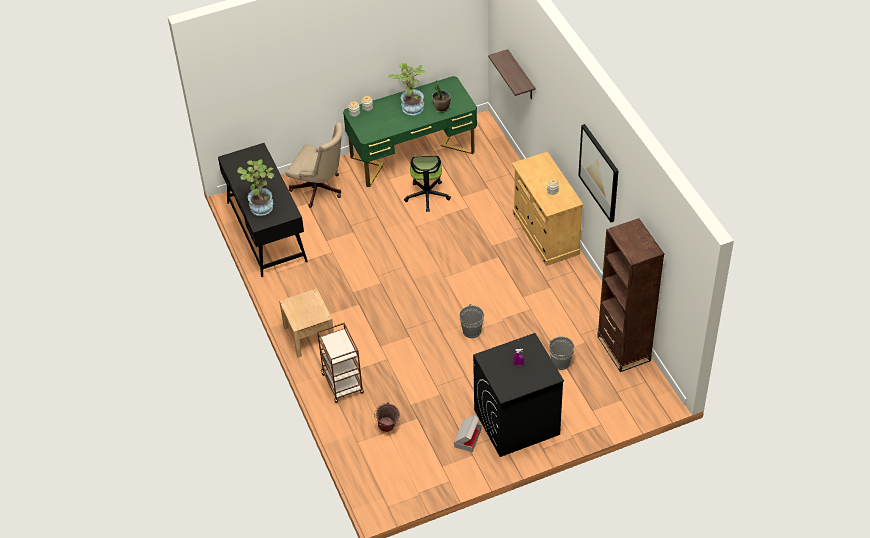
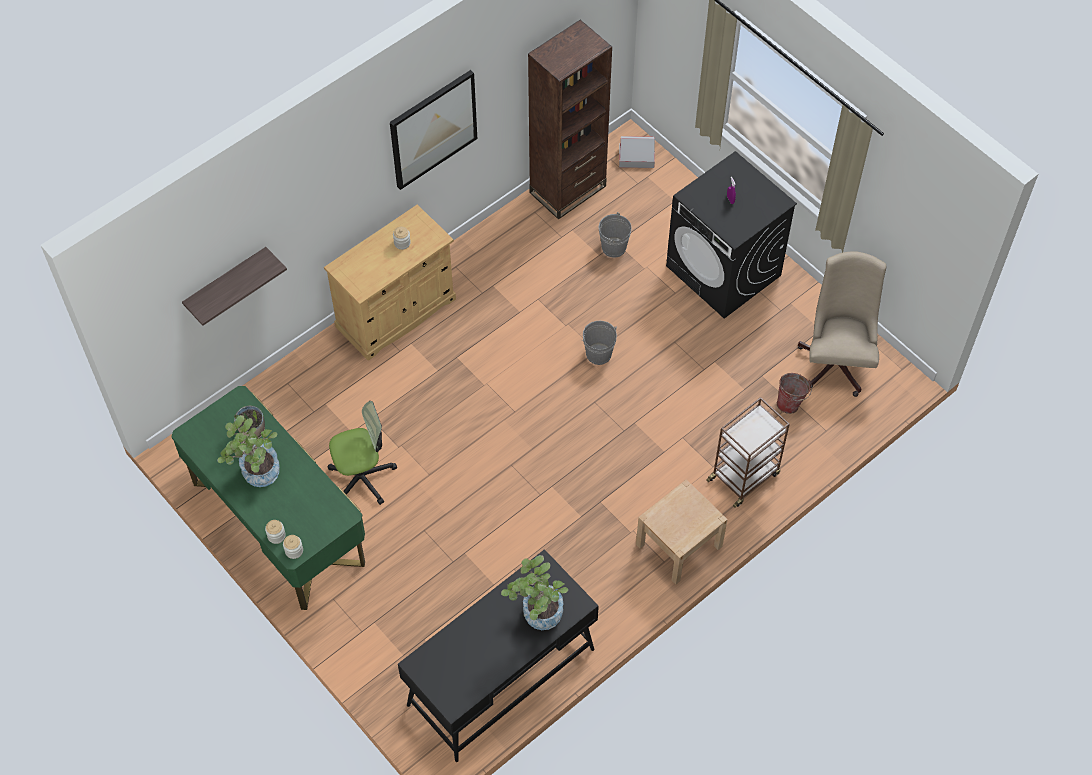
camera: 110 degrees left, 10 degrees up
beige office chair [286,122,343,208] -> beige office chair moved to [798,251,886,397]
cardboard box [454,415,482,452] -> cardboard box moved to [619,136,655,168]

